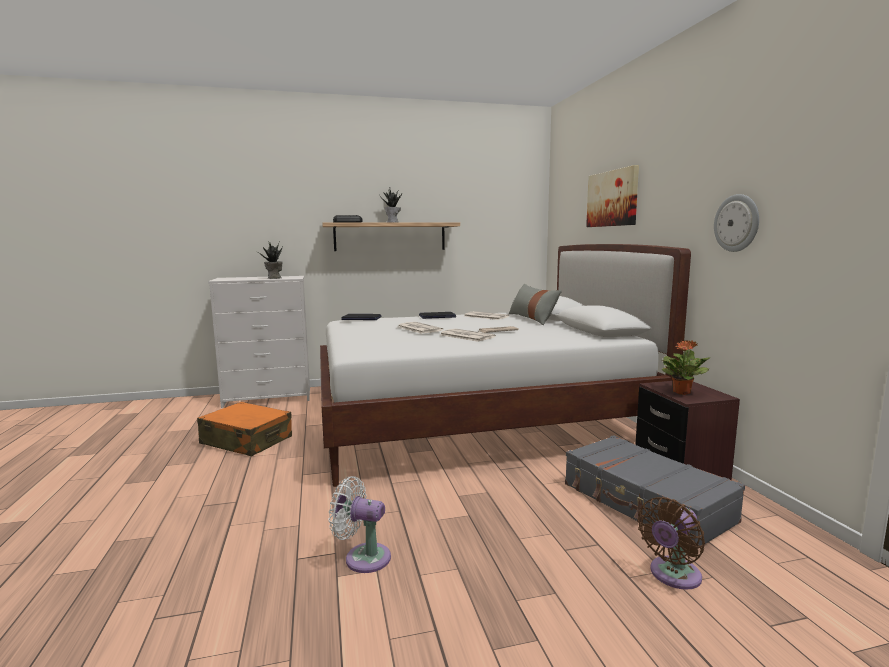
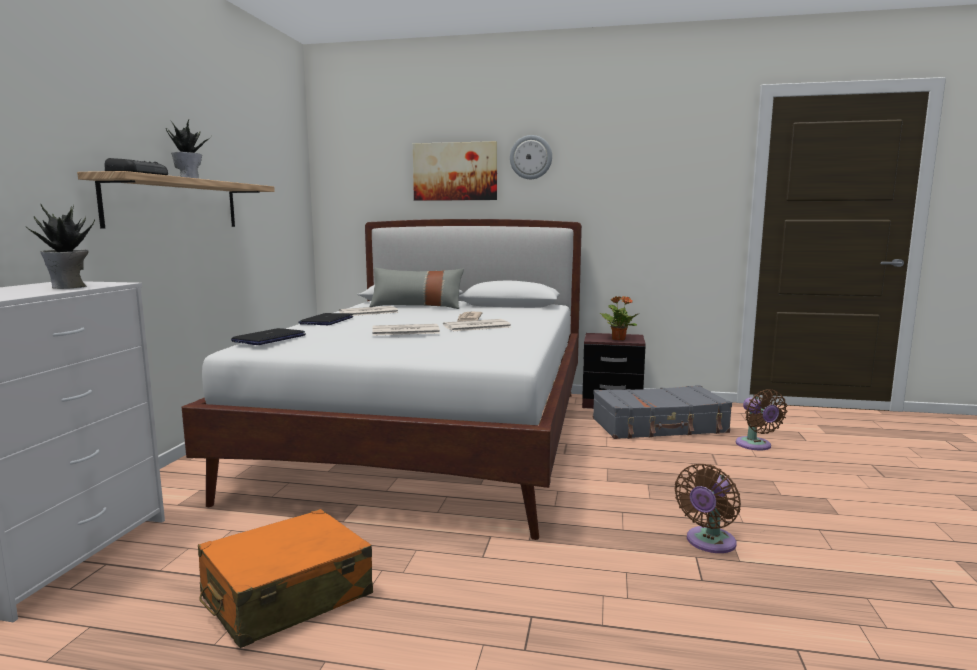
camera: 65 degrees left, 0 degrees up
white fan [328,476,391,573] -> brown fan [674,464,741,553]
wall clock [714,194,759,252] -> wall clock moved to [510,135,552,179]

